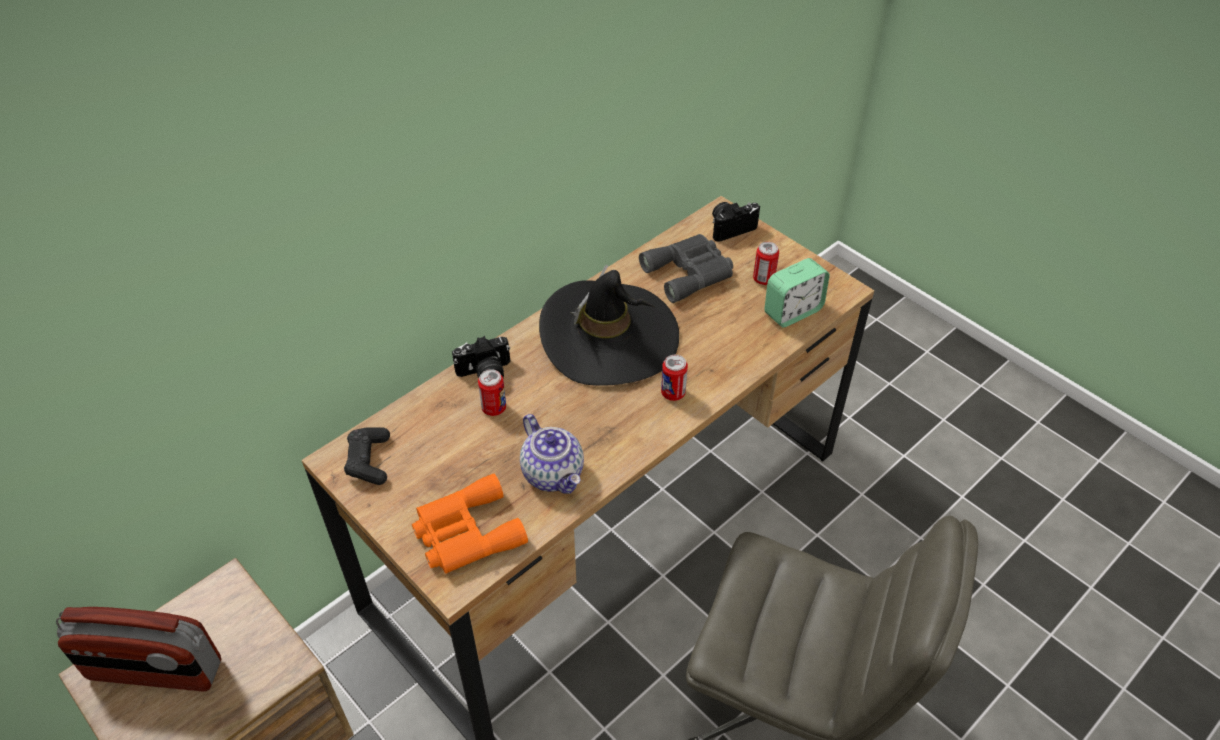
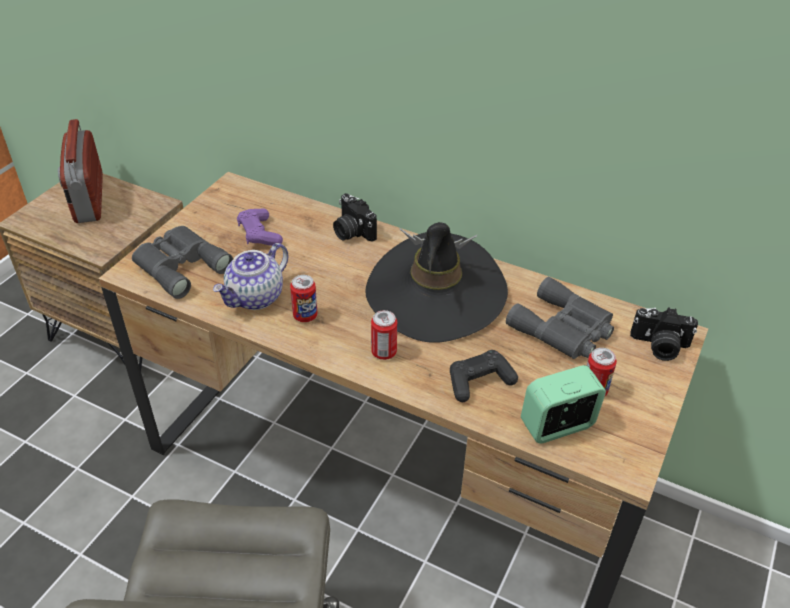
camera: 70 degrees right, 5 degrees down
black game controller [344,427,390,485] -> black game controller moved to [450,350,518,402]
orange binoculars [412,473,528,574] -> grey binoculars [132,226,233,299]
can [478,369,506,416] -> can moved to [290,275,318,322]
camera [712,202,760,242] -> camera turned 150 degrees clockwise [630,307,698,361]
alarm clock [764,258,830,327] -> alarm clock turned 120 degrees clockwise [521,365,606,443]
none -> purple game controller [237,209,283,246]

